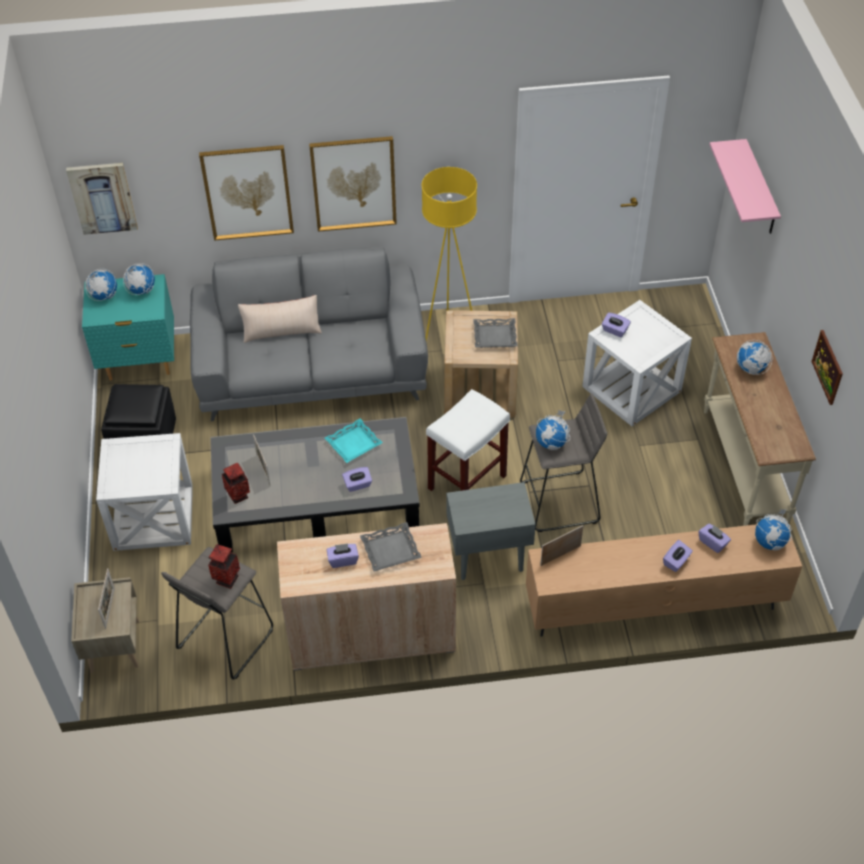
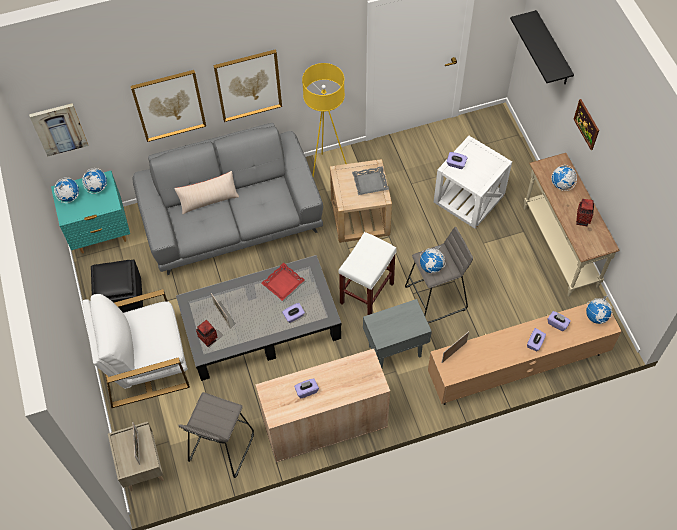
camera: 10 degrees left, 10 degrees up
white side table [96,433,193,551] -> white armchair [82,289,190,408]
vase [208,544,240,589] -> vase moved to [576,199,594,226]
turquoise tray [325,418,383,463] -> red tray [261,263,305,301]
grey tray [360,522,422,571] -> none
pink shelf [709,139,781,234] -> black shelf [510,10,574,84]
picture [811,330,843,405] -> picture moved to [573,99,599,150]

